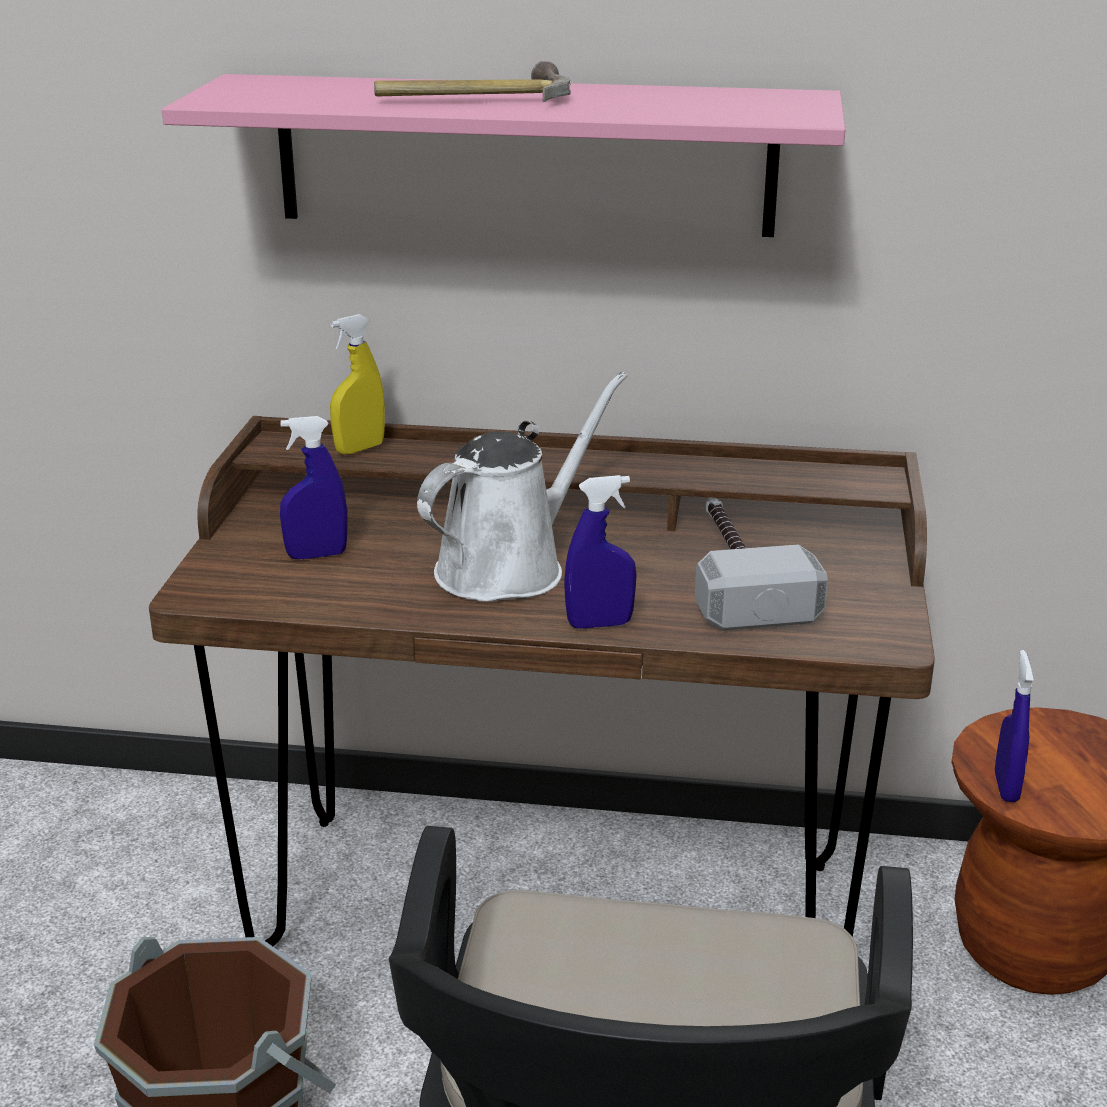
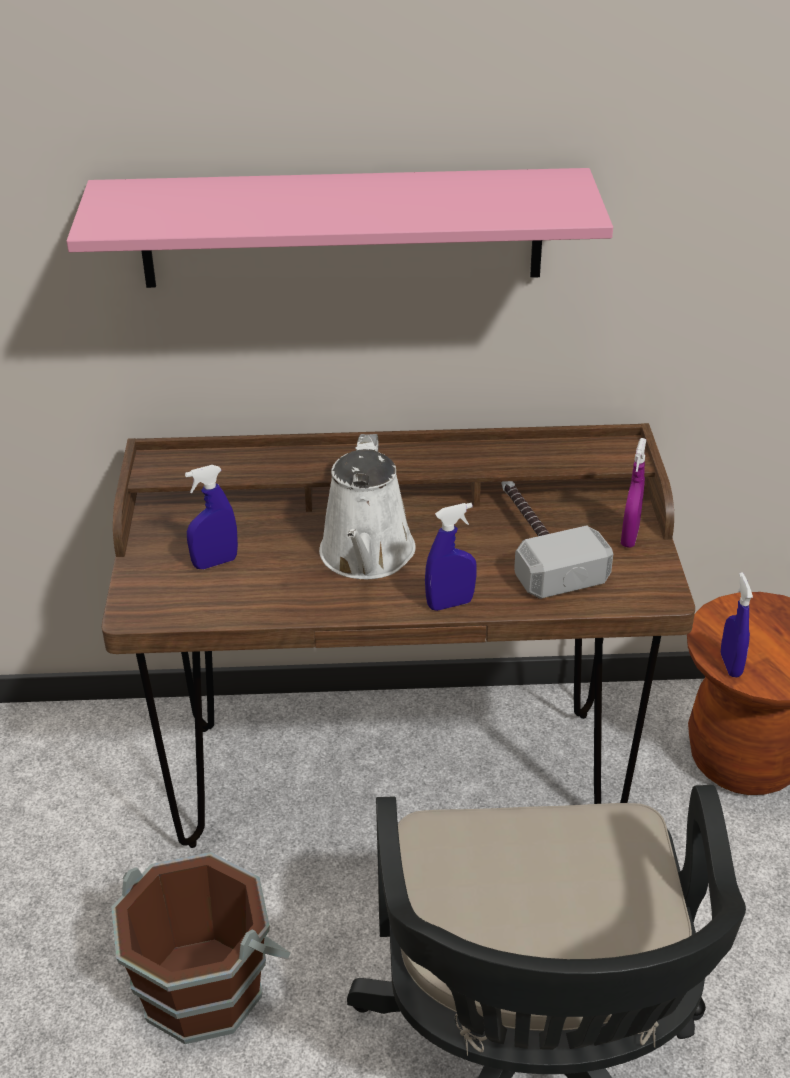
camera: 10 degrees left, 10 degrees up
yellow spray bottle [330,314,385,455] -> none
hammer [374,60,571,102] -> none
white watering can [417,372,627,602] -> white watering can turned 150 degrees clockwise [319,434,416,579]
none -> purple spray bottle [621,438,646,547]

